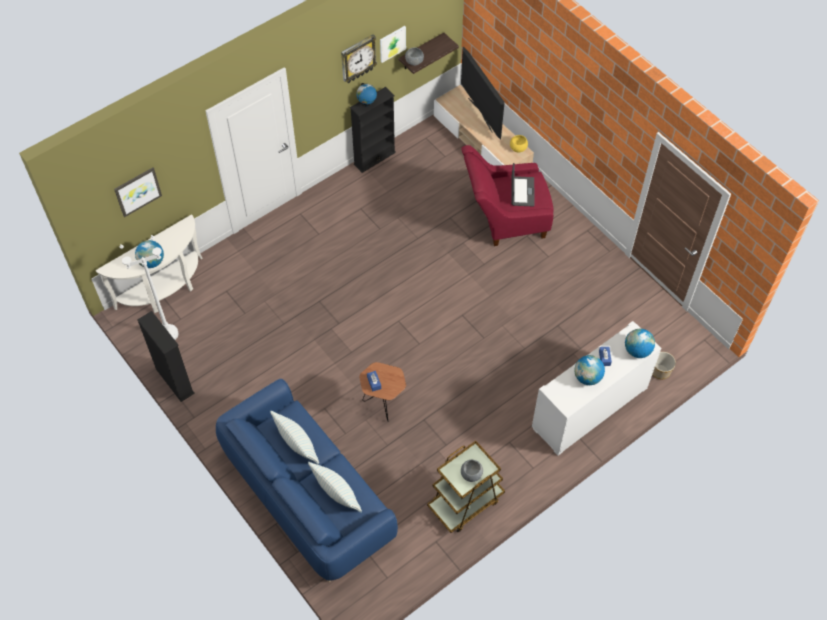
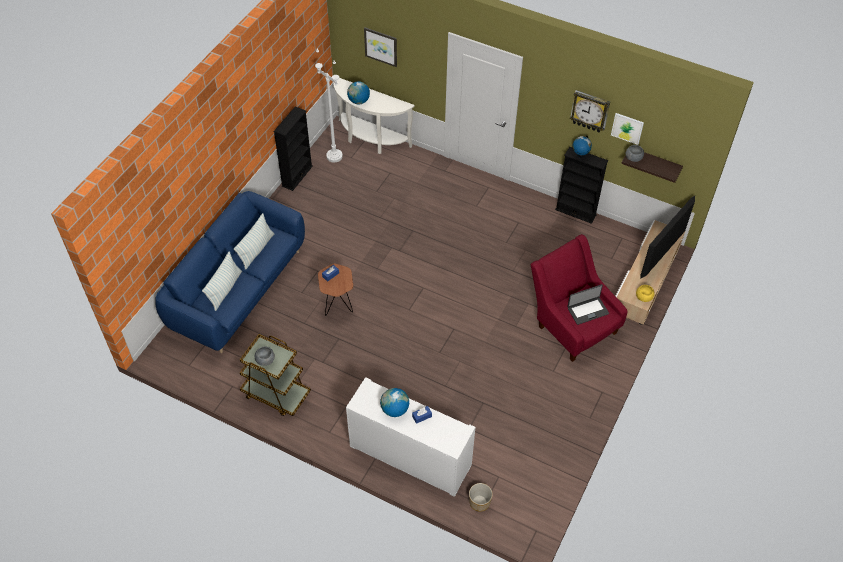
camera: 65 degrees right, 5 degrees down
globe [625,328,655,358] -> none

